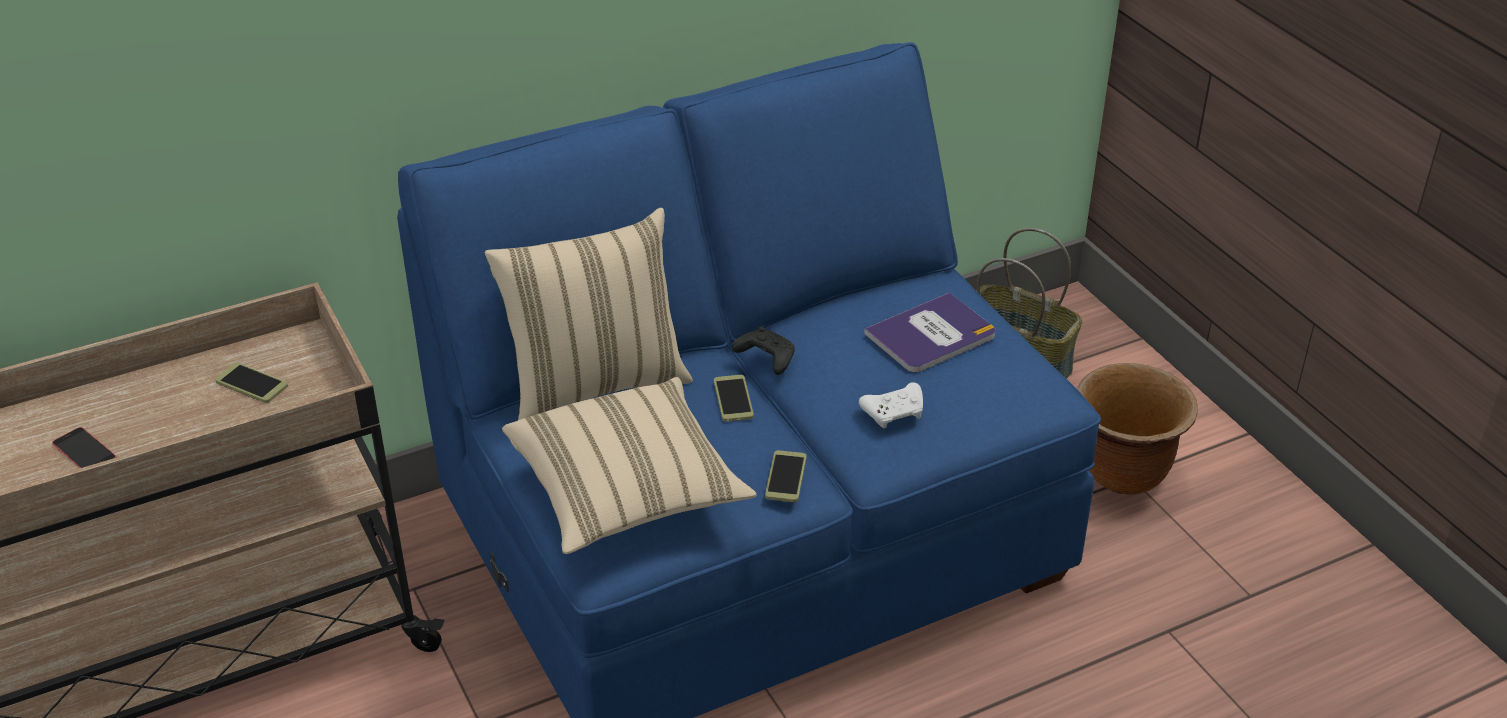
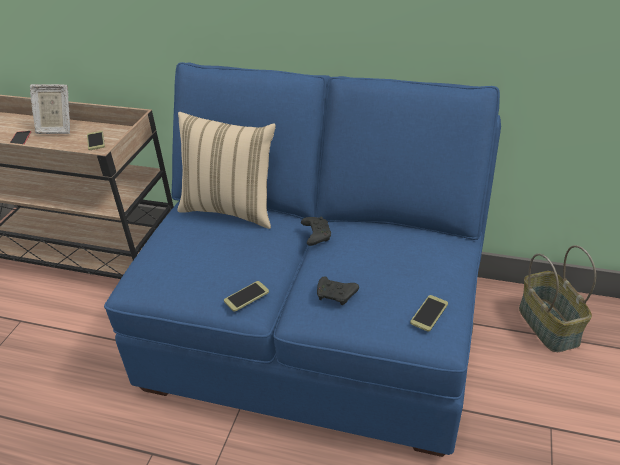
camera: 45 degrees right, 0 degrees up
beige pillow [502,377,757,554] -> none
phone [714,375,754,422] -> phone moved to [410,295,448,332]
white game controller [859,382,923,428] -> black game controller [317,276,359,305]
book [864,293,995,372] -> none
brown planter [1077,363,1198,495] -> none
none -> picture frame [30,84,70,134]

